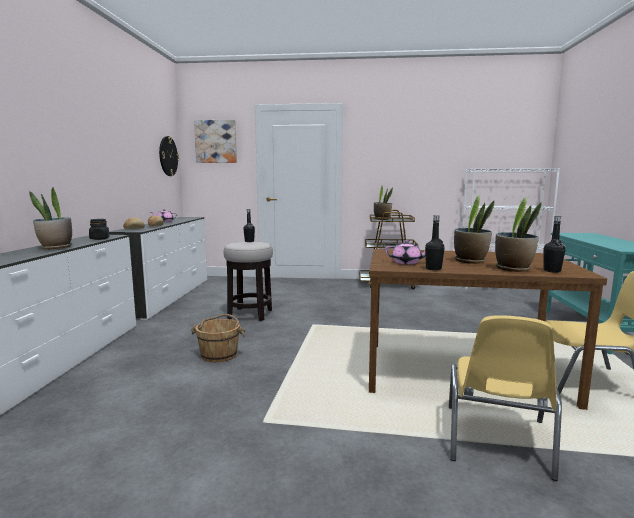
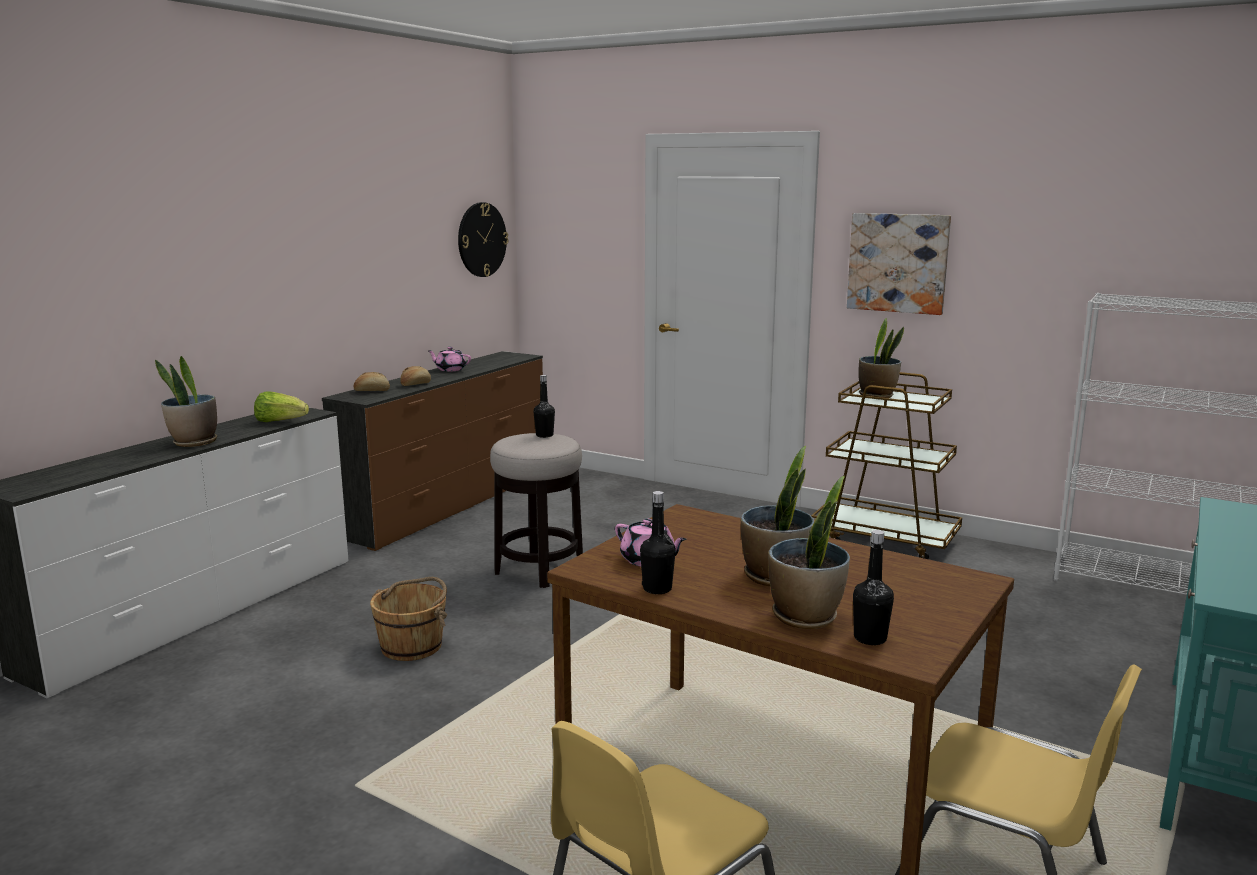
camera: 25 degrees right, 5 degrees up
black jar [89,219,110,240] -> lettuce [254,391,309,422]
white dresser [109,217,207,320] -> brown dresser [322,351,543,551]
picture [194,120,237,163] -> picture moved to [847,213,951,315]

